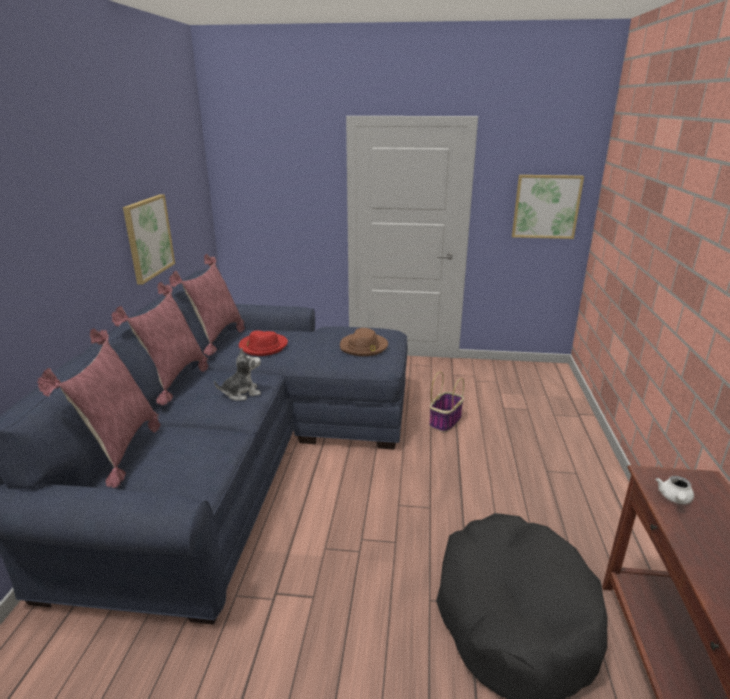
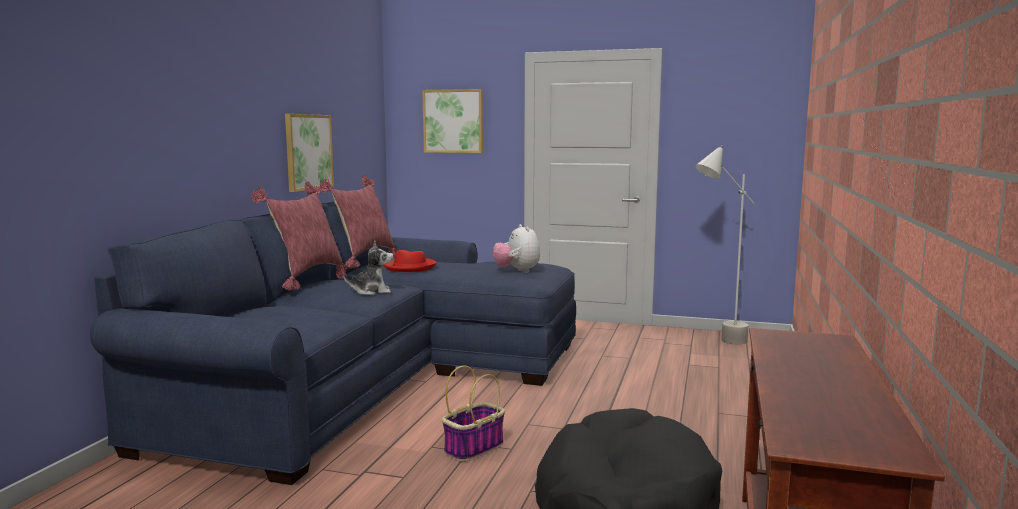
camera: 10 degrees right, 15 degrees down
red pillow [37,329,160,488] -> none
brown hat [340,328,388,356] -> plush toy [493,224,540,273]
basket [429,372,464,432] -> basket moved to [442,365,505,462]
picture [512,175,584,239] -> picture moved to [422,89,483,153]
white teapot [656,476,694,504] -> none
none -> grey floor lamp [695,145,755,344]

